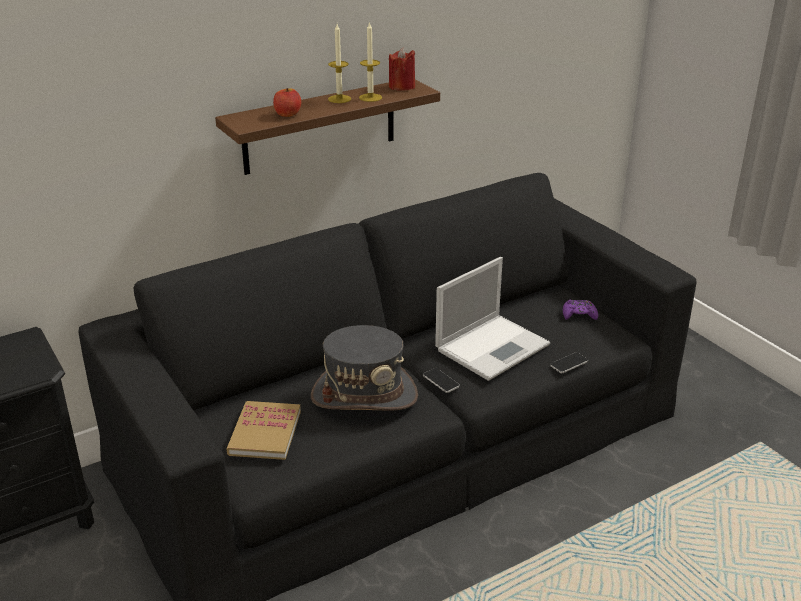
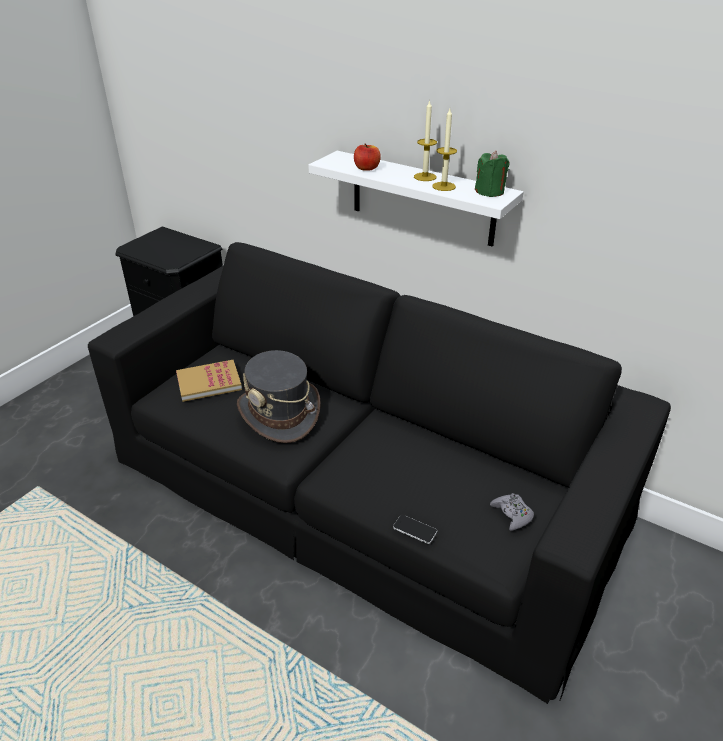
camera: 65 degrees right, 5 degrees up
brown shelf [215,80,440,175] -> white shelf [308,151,524,247]
red candle [389,48,415,91] -> green candle [475,151,510,197]
phone [423,368,460,393] -> none
laptop [435,257,550,381] -> none
purple game controller [563,300,598,320] -> grey game controller [490,493,534,531]

